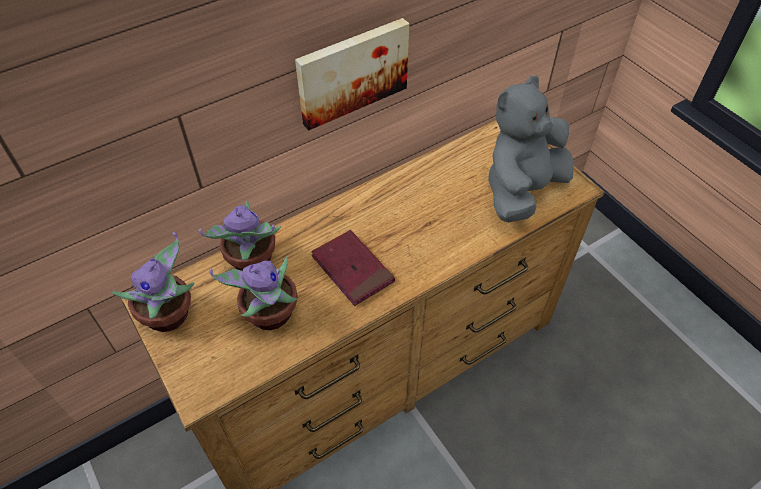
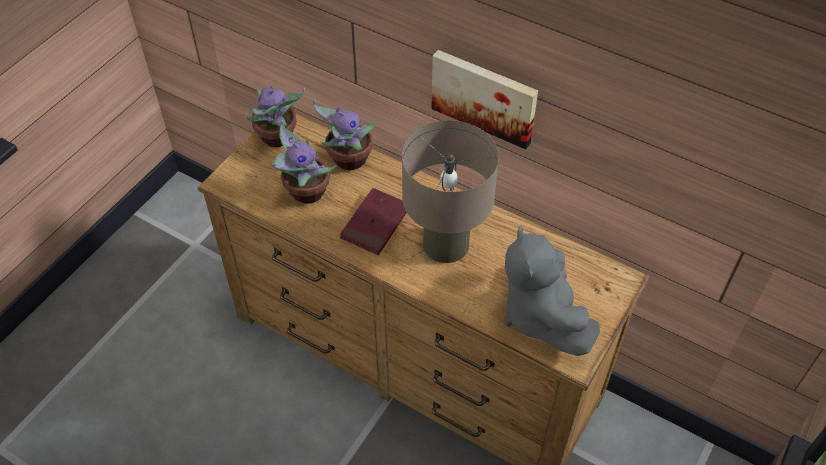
camera: 65 degrees right, 0 degrees up
grey plush toy [488,76,574,223] -> grey plush toy turned 120 degrees counterclockwise [504,225,600,356]
none -> beige table lamp [402,120,499,263]

